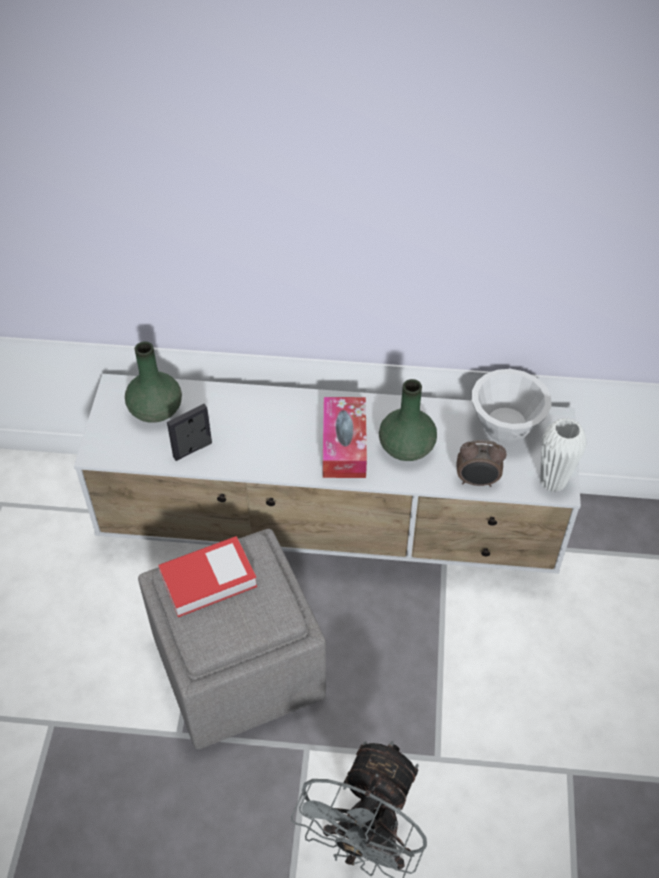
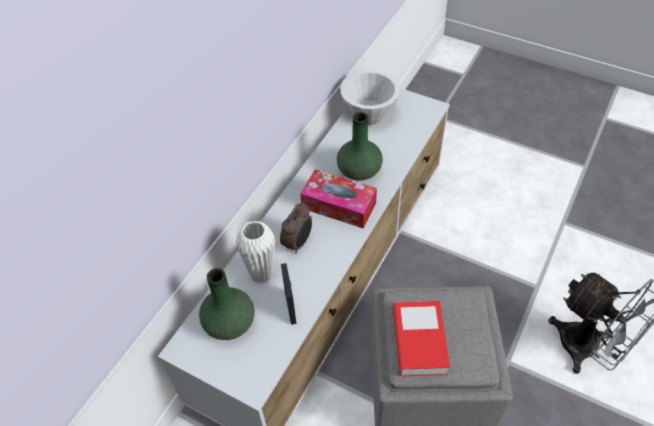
camera: 65 degrees left, 0 degrees up
alarm clock [457,440,507,487] -> alarm clock moved to [280,202,312,254]
white vase [540,418,587,492] -> white vase moved to [236,220,275,284]

